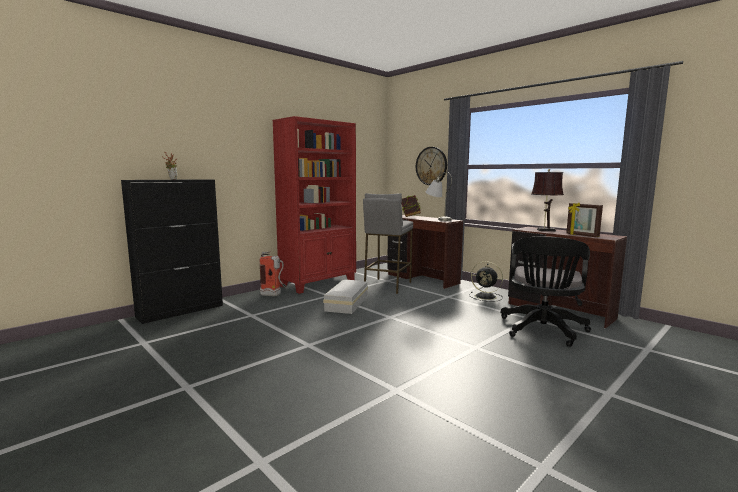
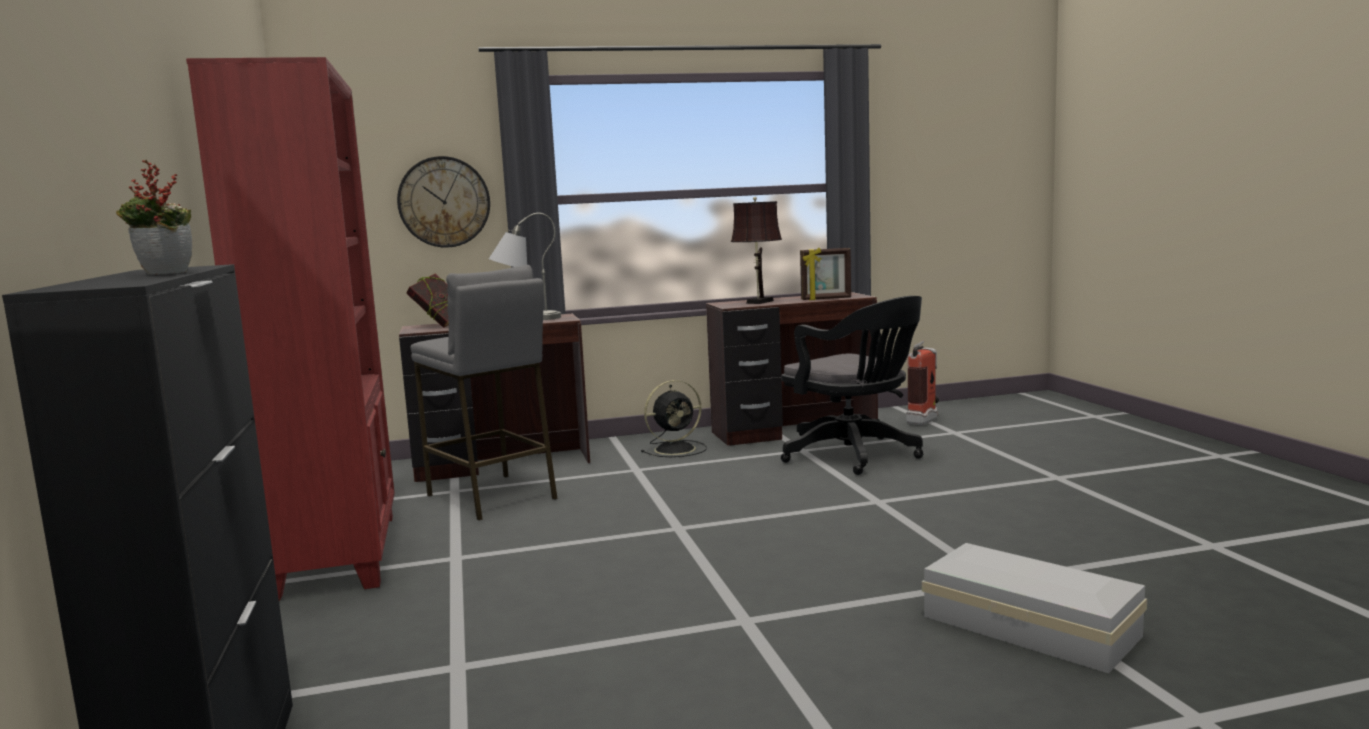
camera: 60 degrees left, 0 degrees up
fire extinguisher [260,251,287,296] -> fire extinguisher moved to [906,341,939,426]
white storage box [323,280,368,314] -> white storage box moved to [922,543,1147,673]

